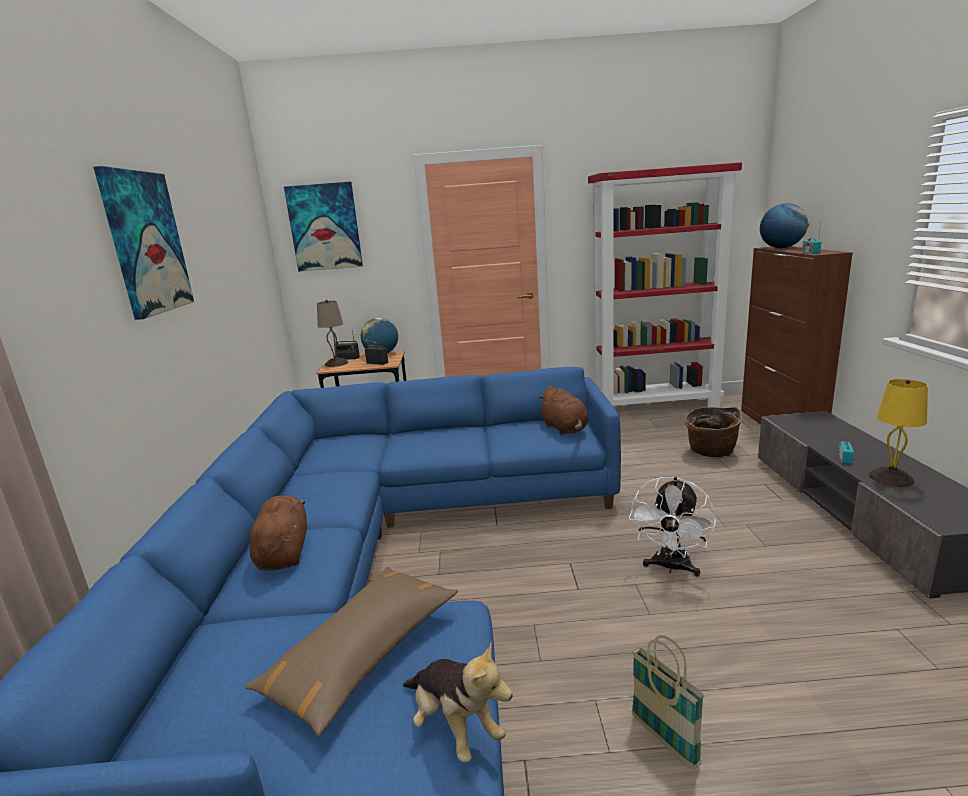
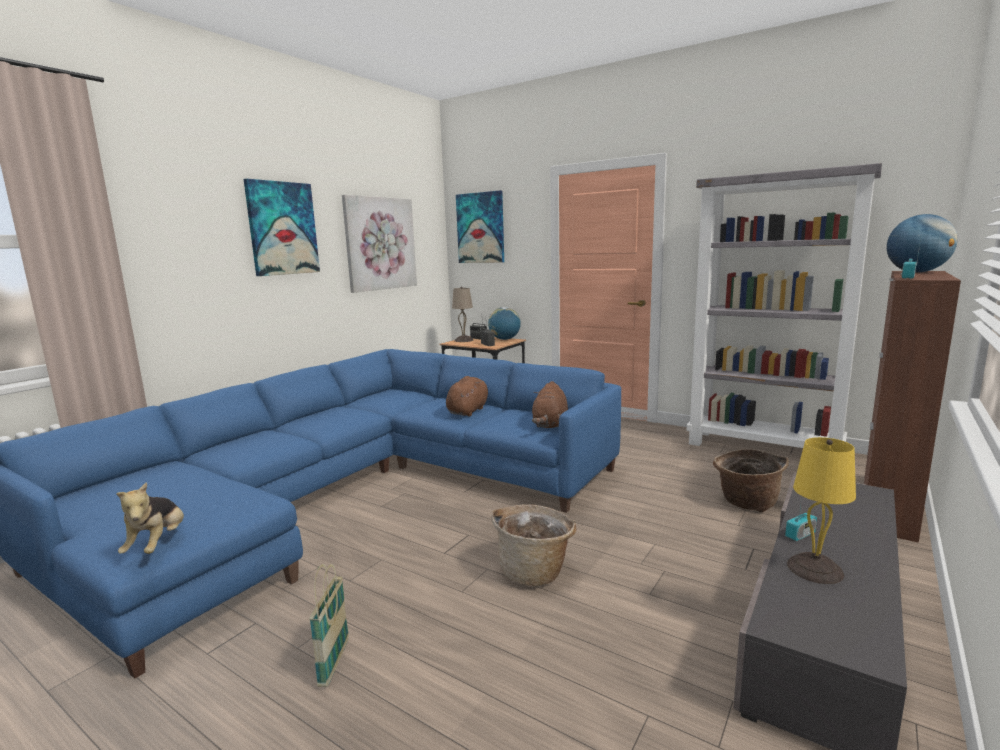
camera: 35 degrees right, 5 degrees down
brown pillow [245,567,458,736] -> none
brown plush toy [250,496,307,571] -> brown plush toy moved to [446,376,488,417]
red bookcase [588,162,742,407] -> grey bookcase [687,163,882,448]
white fan [629,477,716,577] -> basket [491,504,576,586]
none -> picture [342,195,417,293]

